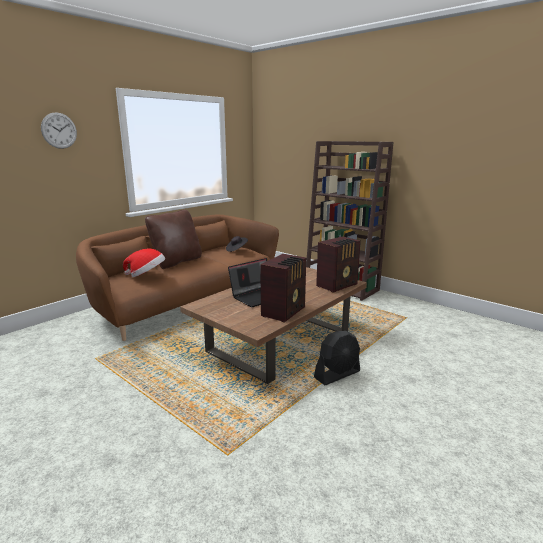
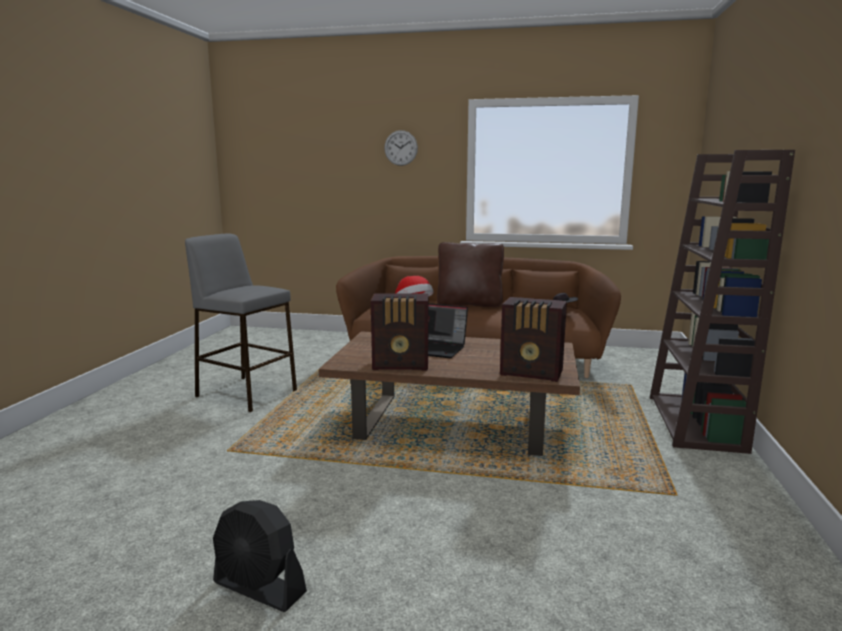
camera: 60 degrees right, 5 degrees down
black fan [314,331,360,385] -> black fan moved to [213,500,307,612]
none -> grey stool [185,234,297,412]

